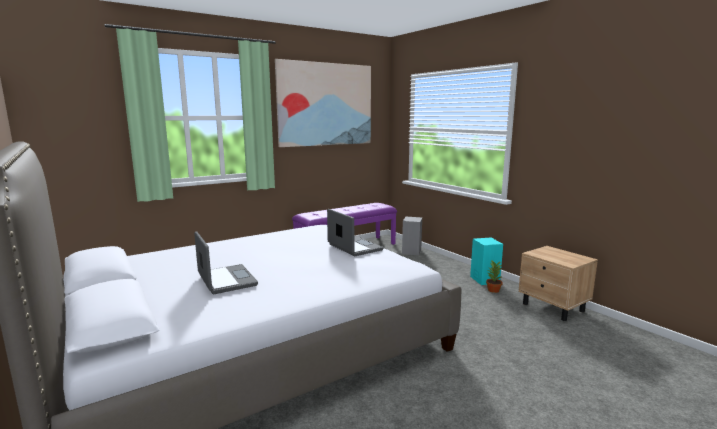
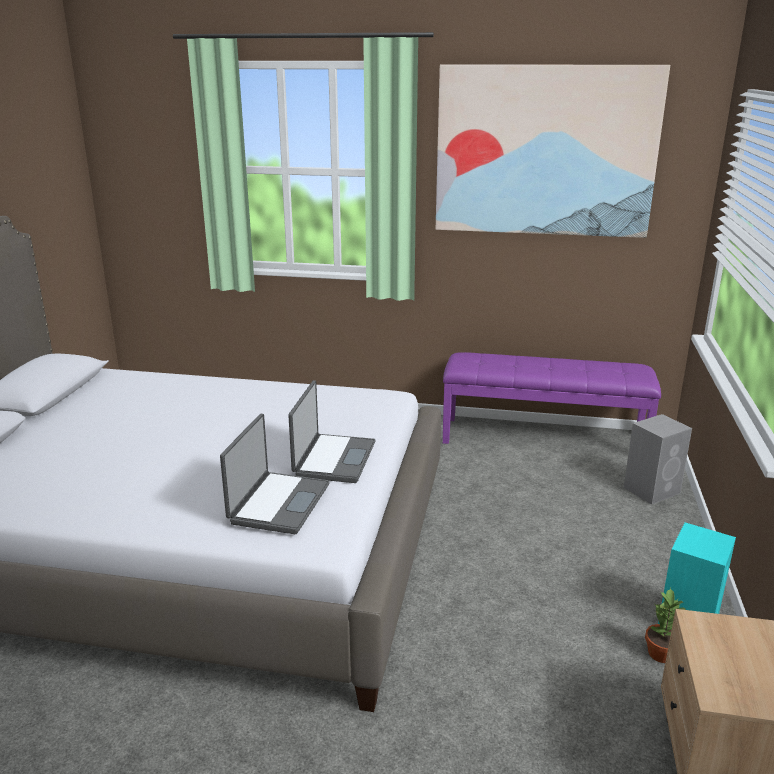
camera: 45 degrees right, 10 degrees up
laptop [194,231,258,294] -> laptop moved to [220,414,329,534]

